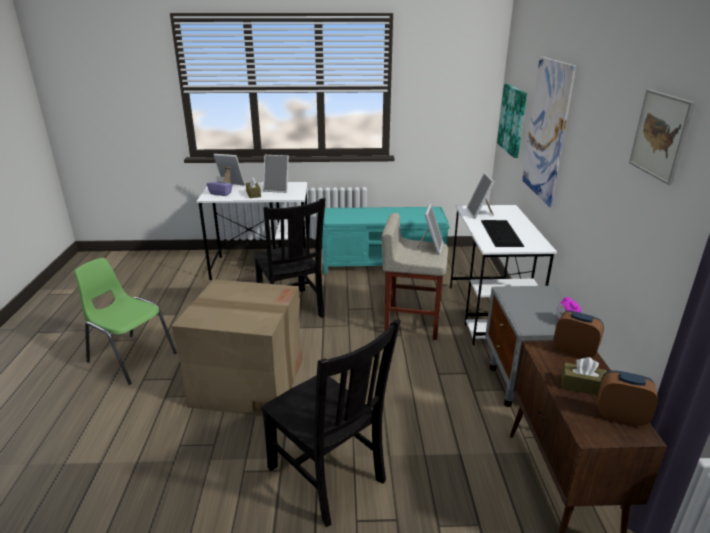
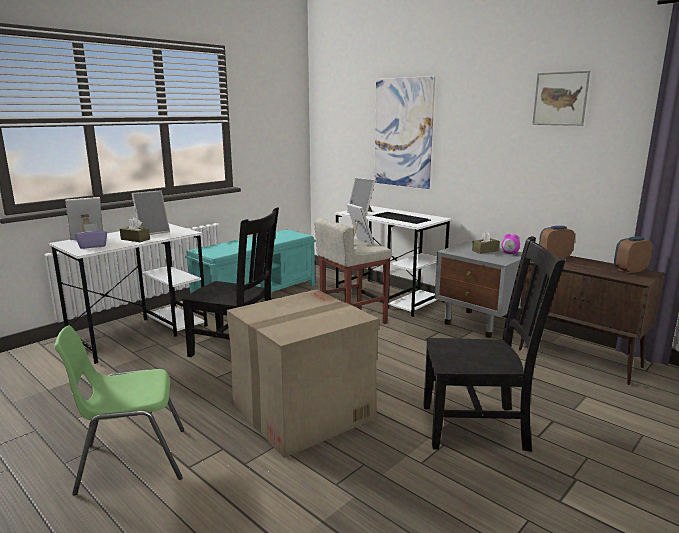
camera: 45 degrees left, 10 degrees down
picture [497,84,527,158] -> none
brown tissue box [561,357,607,395] -> brown tissue box moved to [472,231,499,254]

